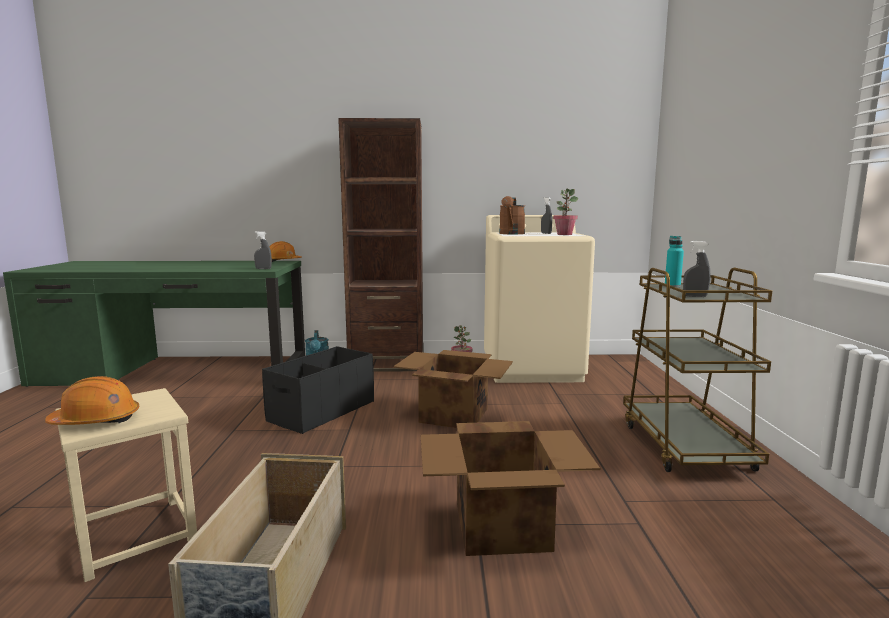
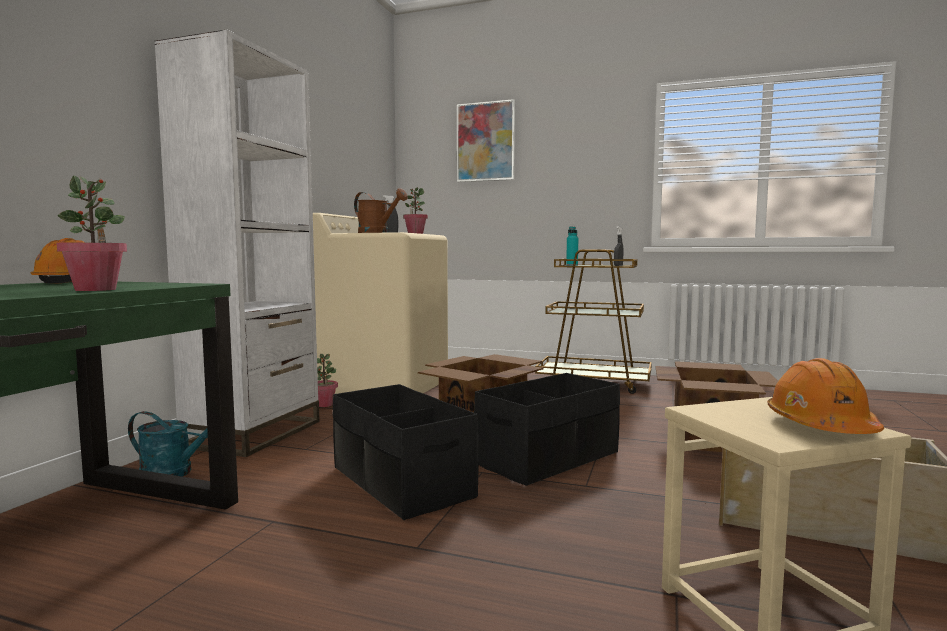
camera: 70 degrees left, 5 degrees down
grey spray bottle [254,231,272,269] -> none
brown bookcase [338,118,424,372] -> white bookcase [154,29,320,457]
none -> potted plant [56,176,127,291]
none -> picture [457,99,515,182]
none -> black storage box [474,373,620,486]

